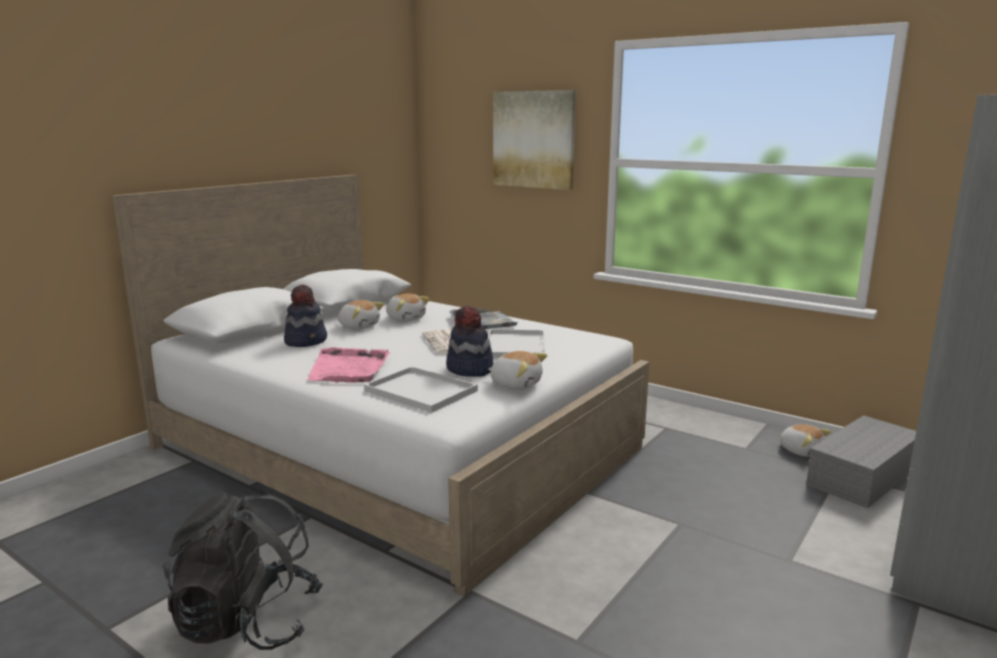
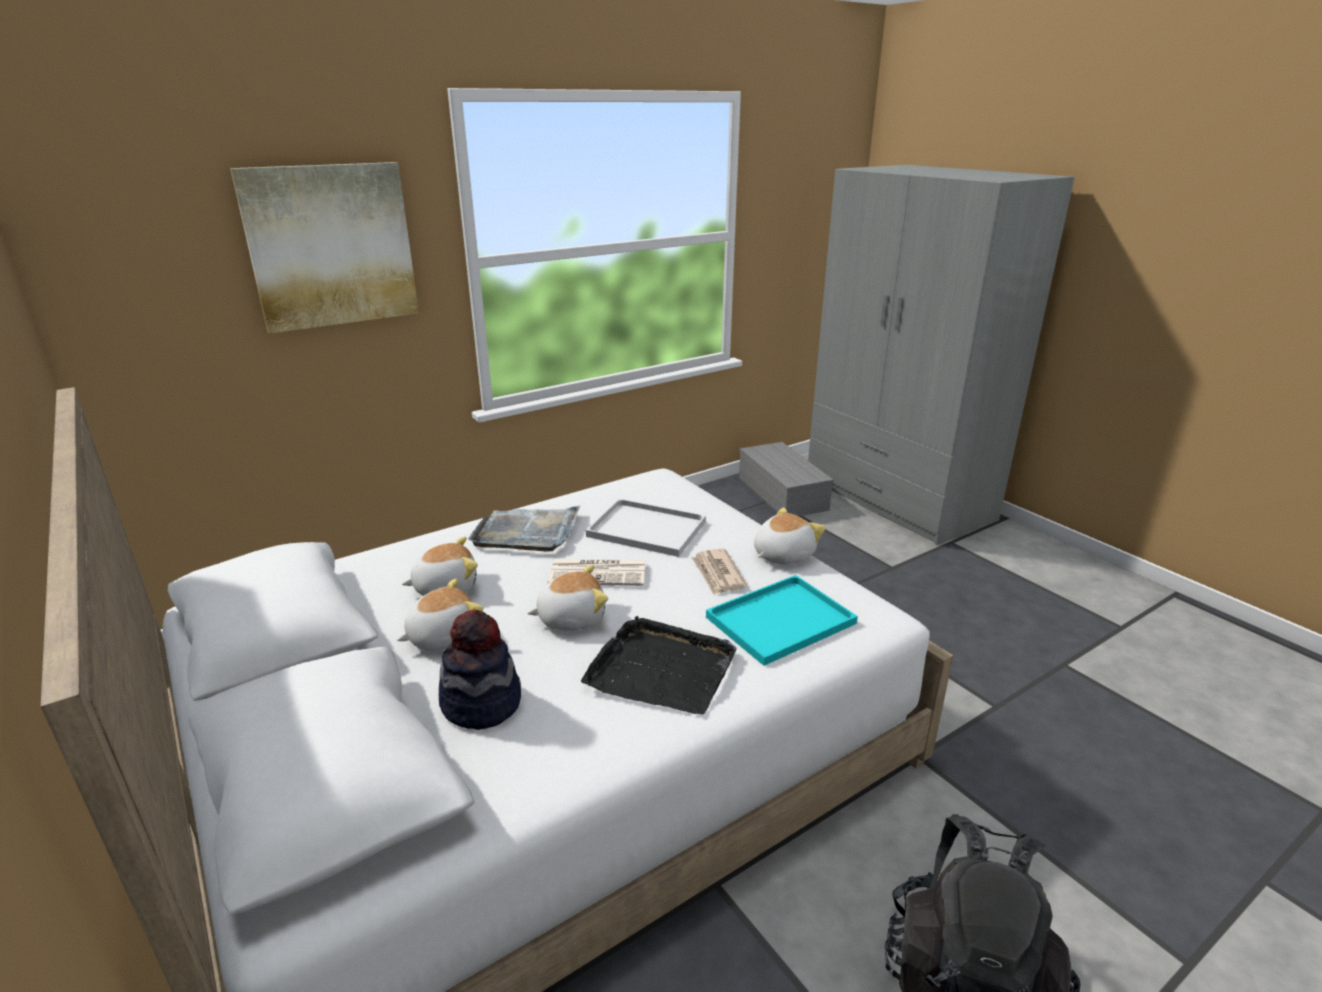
camera: 70 degrees left, 10 degrees up
pink tray [307,347,390,383] -> black tray [581,616,737,715]
white tray [364,366,478,413] -> turquoise tray [706,575,858,666]
hat [446,306,493,377] -> newspaper [691,549,747,595]
plush toy [779,424,831,457] -> plush toy moved to [527,565,608,630]

